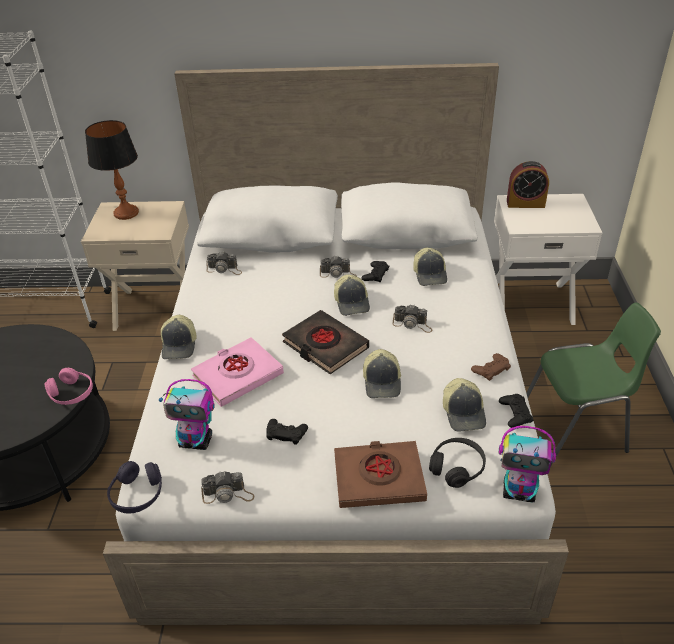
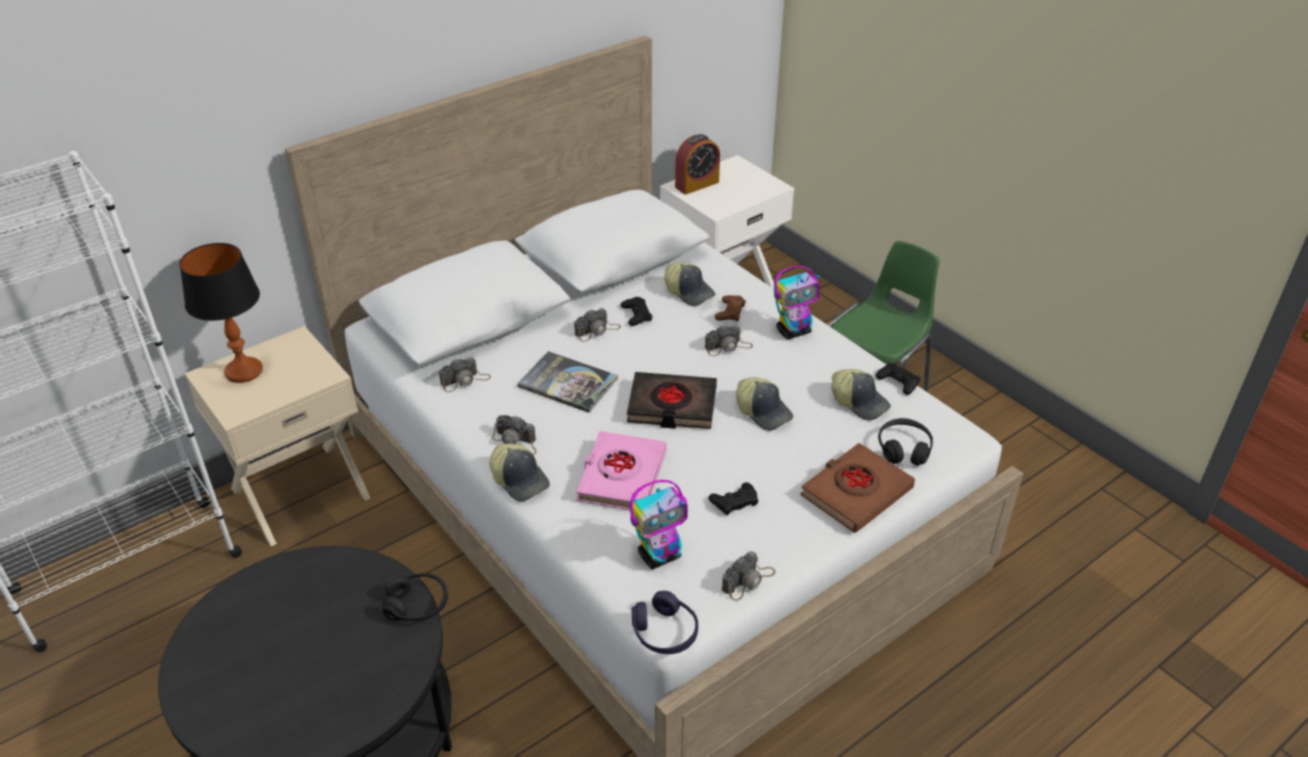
camera: 40 degrees left, 0 degrees up
pink headphones [45,368,93,405] -> black headphones [382,572,448,622]
cap [334,275,370,316] -> none
brown game controller [471,353,511,381] -> brown game controller moved to [714,295,746,322]
toy robot [499,426,556,503] -> toy robot moved to [773,266,820,339]
none -> camera [492,415,537,455]
none -> book [518,351,618,413]

